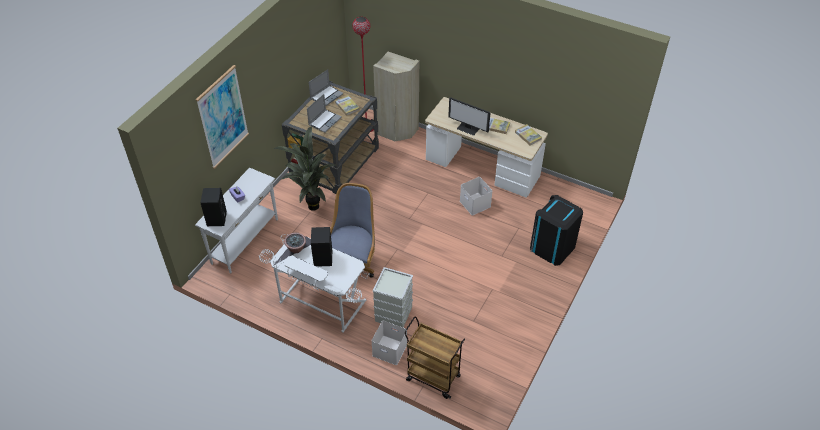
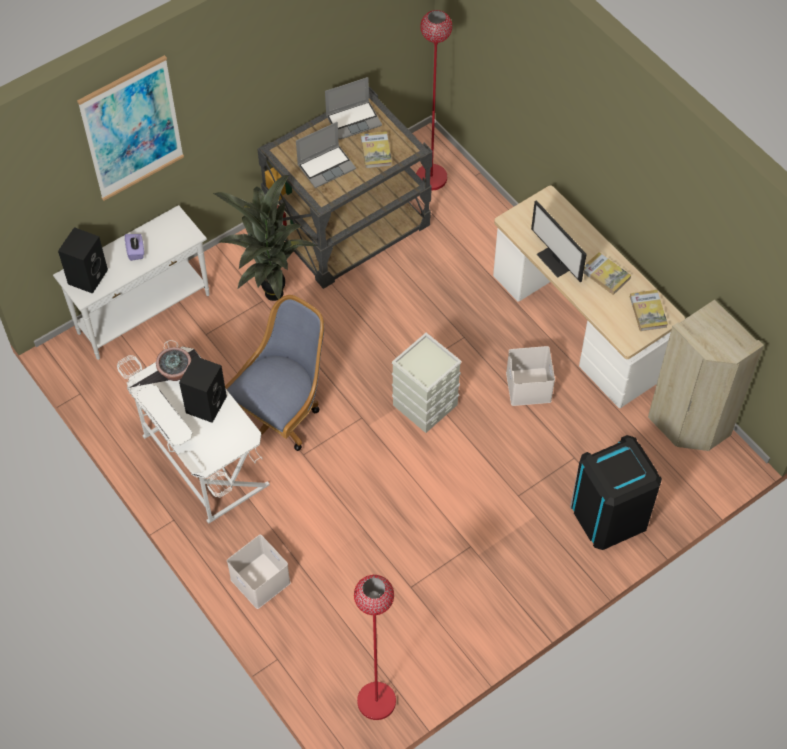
camera: 25 degrees right, 10 degrees up
beige cabinet [373,51,419,141] -> beige cabinet moved to [648,300,764,451]
grey storage box [373,267,413,327] -> grey storage box moved to [392,333,462,433]
brown cart [405,316,465,399] -> none
none -> red floor lamp [354,575,396,720]

